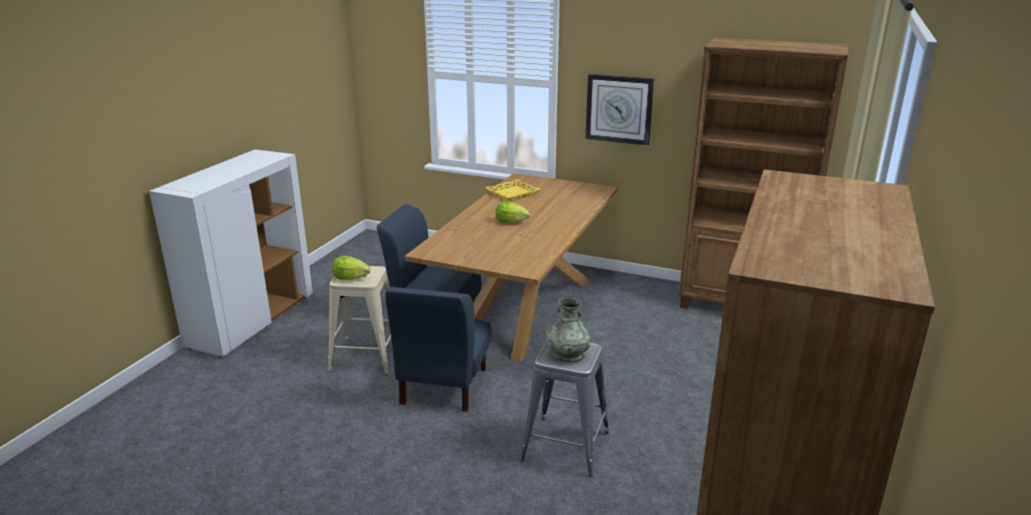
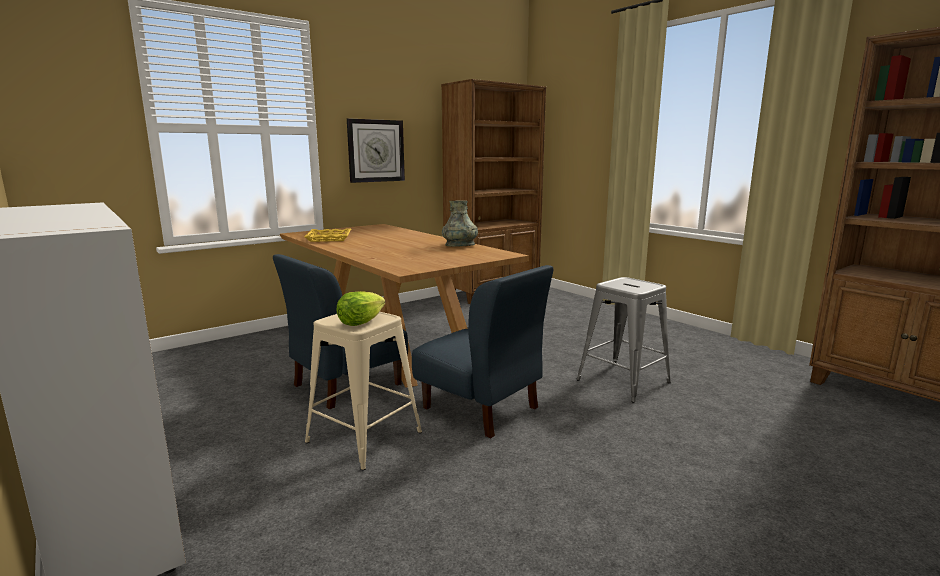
camera: 60 degrees left, 10 degrees down
lettuce [496,201,530,223] -> none
grey vase [545,298,590,362] -> grey vase moved to [442,200,478,247]

